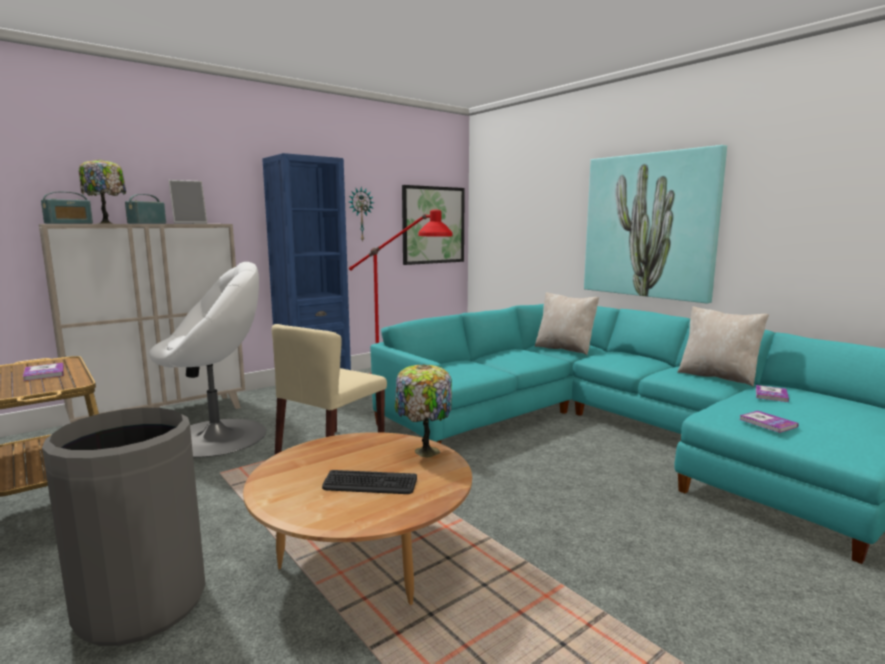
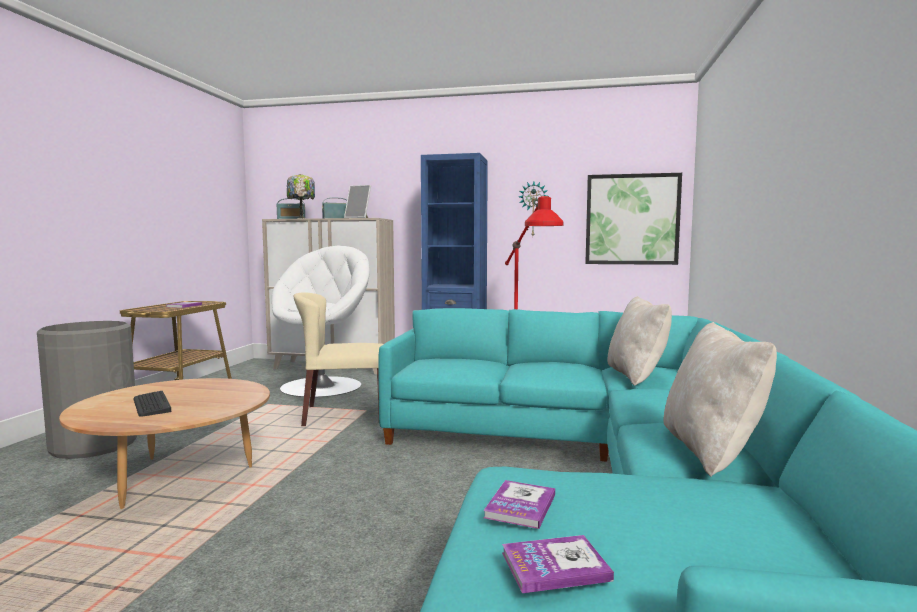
camera: 50 degrees right, 5 degrees down
white armchair [149,262,266,458] -> white armchair turned 90 degrees counterclockwise [272,246,370,397]
table lamp [395,364,452,458] -> none
picture [584,145,727,303] -> none
book [756,385,789,402] -> book moved to [502,535,614,593]

